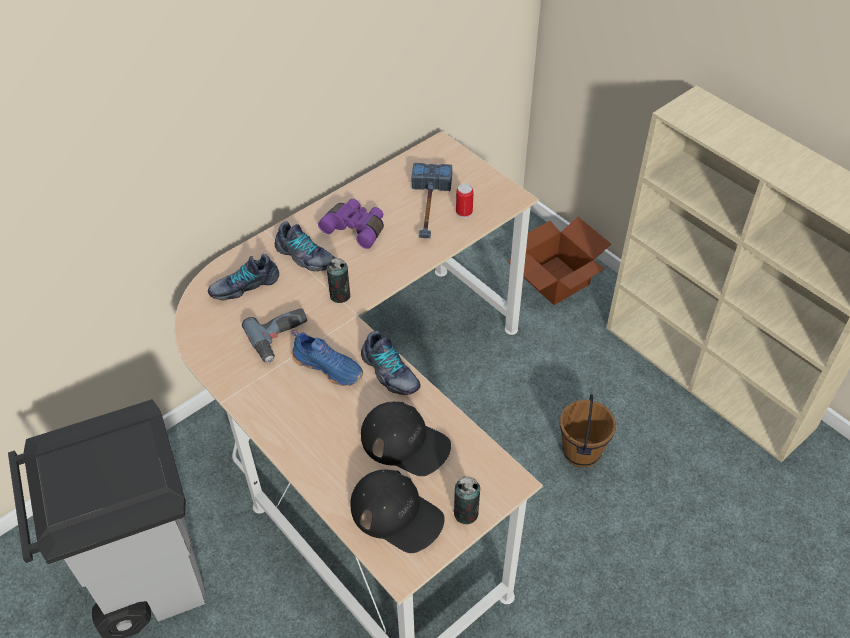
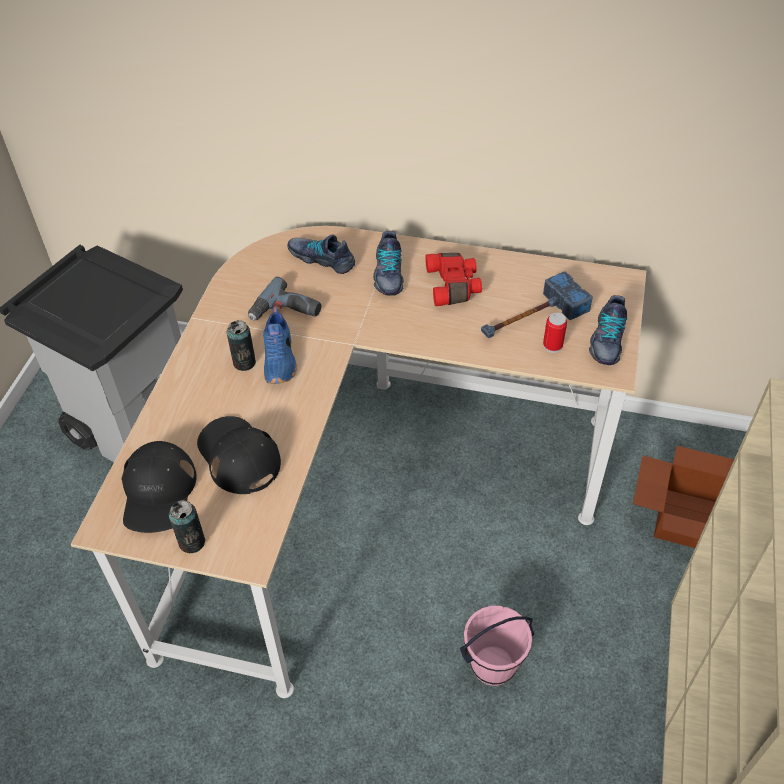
camera: 55 degrees right, 0 degrees up
purple binoculars [318,199,384,249] -> red binoculars [425,253,482,306]
can [327,258,350,303] -> can moved to [227,320,256,371]
shoe [361,331,421,395] -> shoe moved to [589,295,627,365]
black cap [361,402,451,476] -> black cap turned 150 degrees clockwise [197,416,281,494]
brown bucket [560,394,616,468] -> pink bucket [460,606,535,686]

